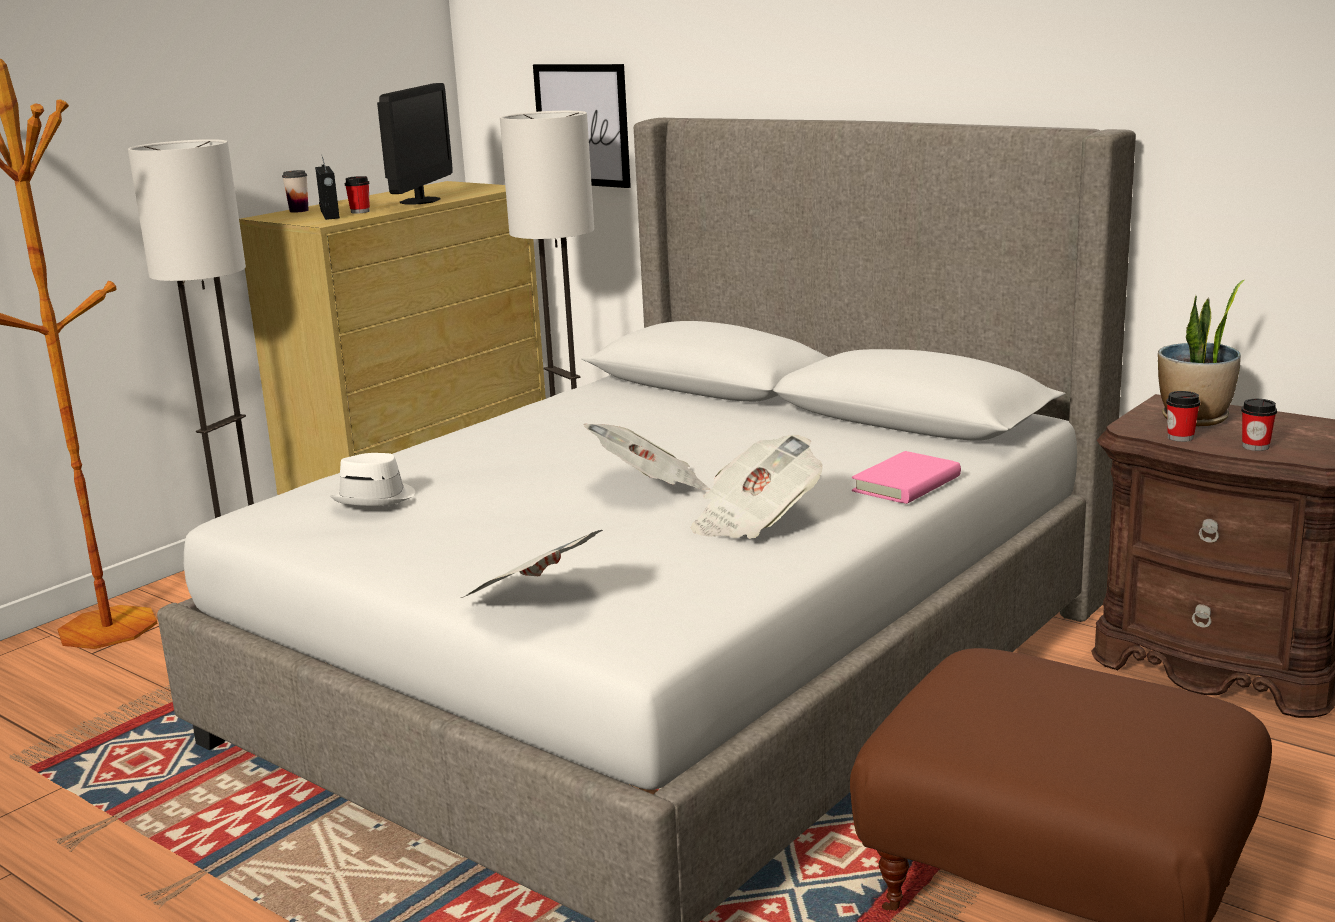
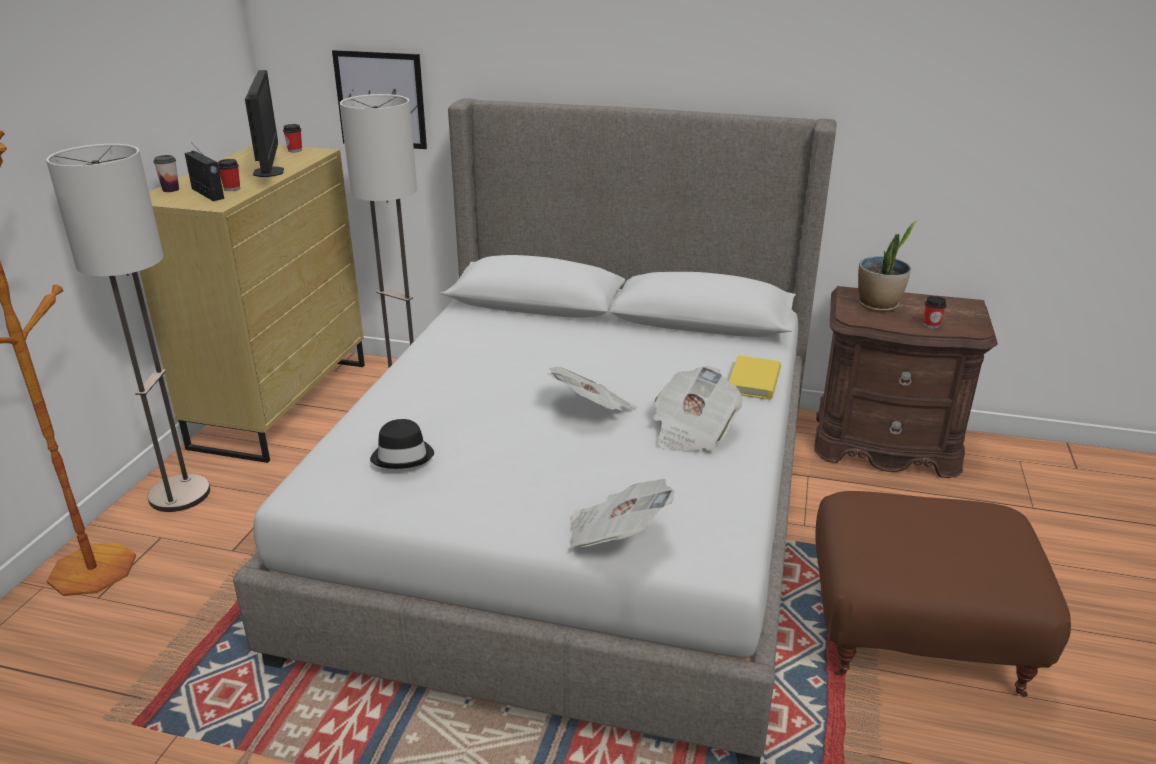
camera: 25 degrees left, 10 degrees up
white hat [330,453,415,506] -> black hat [370,419,434,469]
pink book [852,451,961,504] -> yellow book [728,355,781,400]
cup [1166,391,1200,442] -> cup moved to [283,124,302,152]

